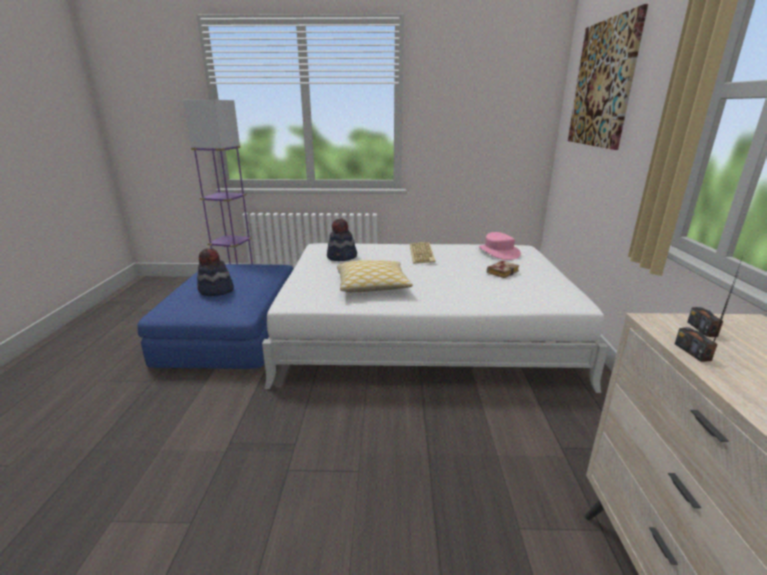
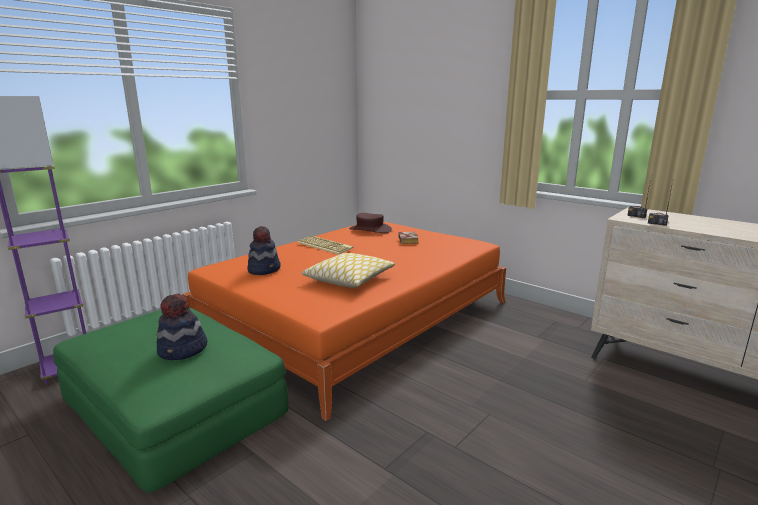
camera: 50 degrees left, 5 degrees down
blue ottoman [137,264,293,369] -> green ottoman [53,307,289,492]
white bed [262,243,608,393] -> orange bed [182,222,506,421]
pink hat [479,232,521,260] -> brown hat [349,213,392,233]
picture [568,4,648,150] -> none

